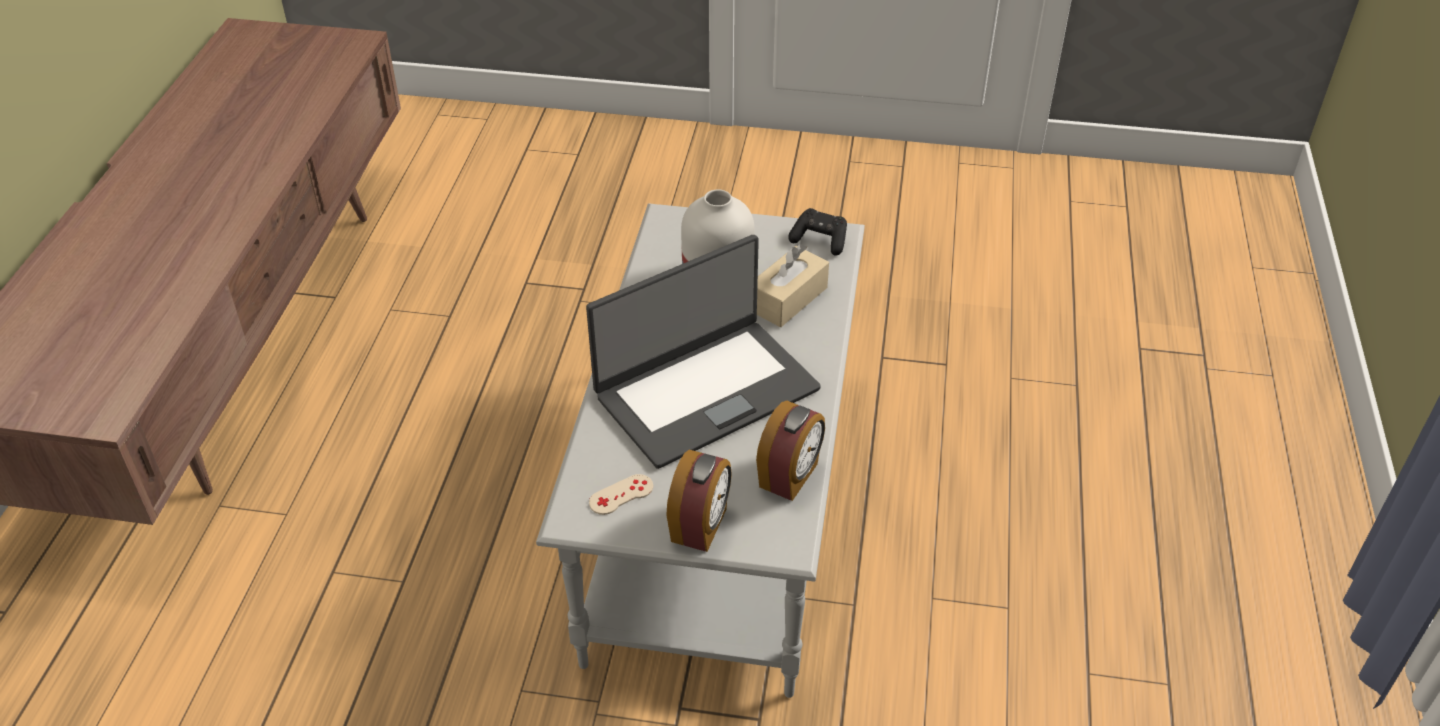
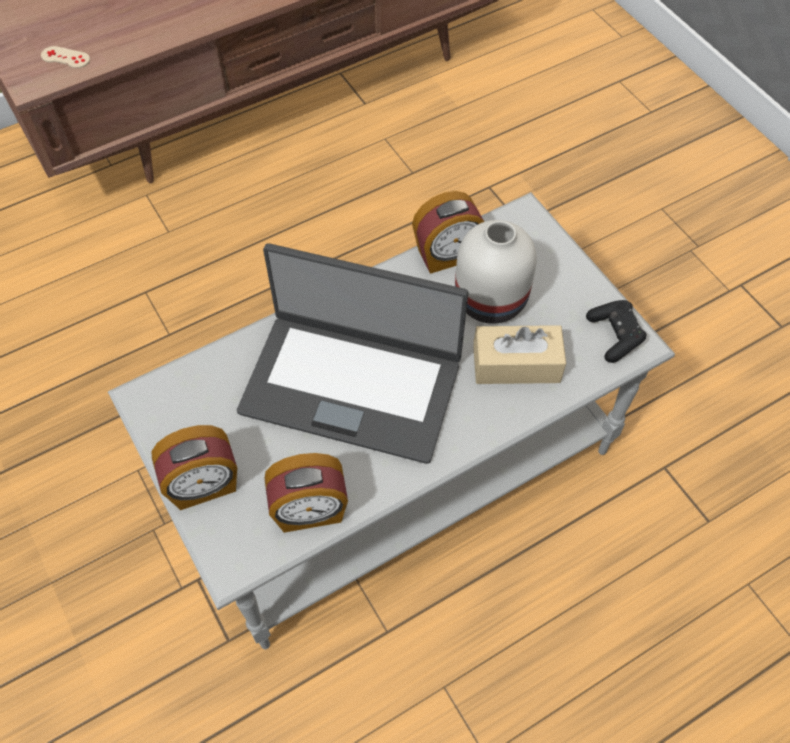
camera: 50 degrees right, 15 degrees up
beige game controller [589,474,653,515] -> beige game controller moved to [41,46,90,68]
none -> alarm clock [412,191,484,274]

